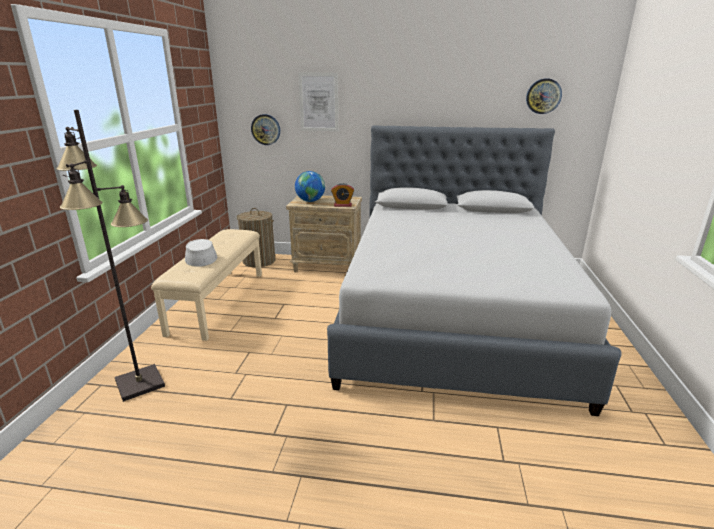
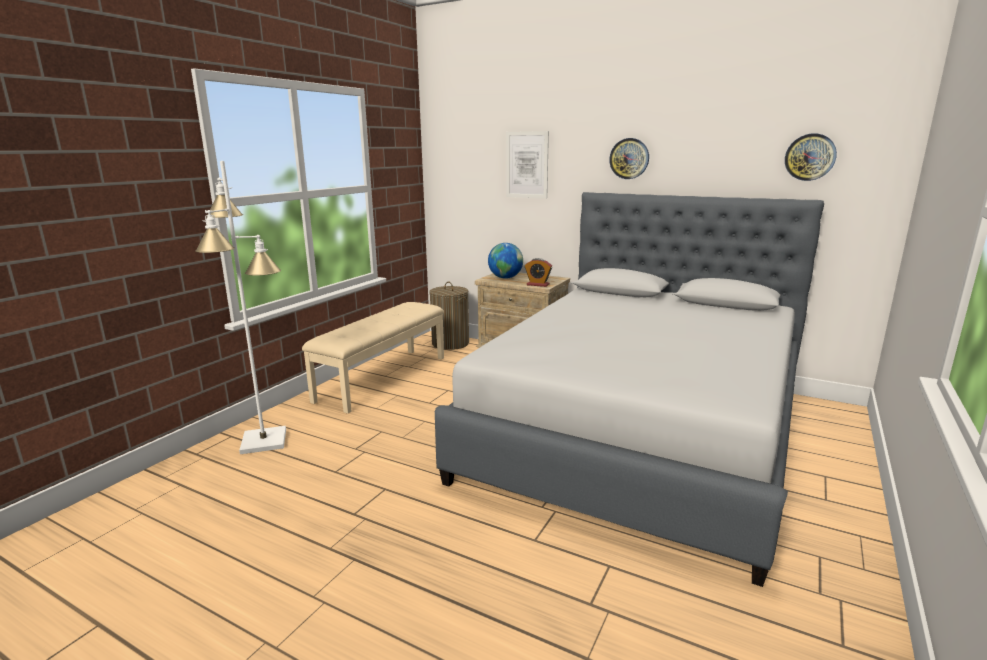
camera: 20 degrees right, 5 degrees down
black floor lamp [57,110,165,402] -> white floor lamp [196,161,286,454]
grey hat [185,239,217,267] -> none
wall clock [251,114,280,145] -> wall clock moved to [609,138,649,179]

